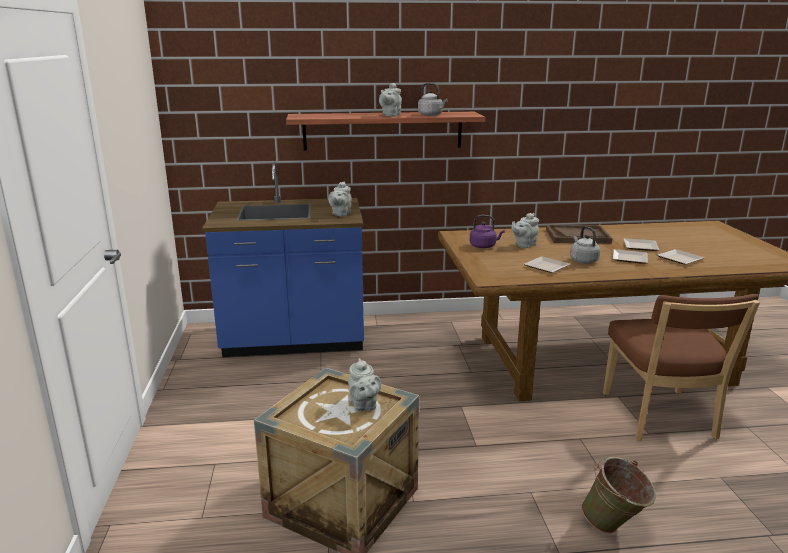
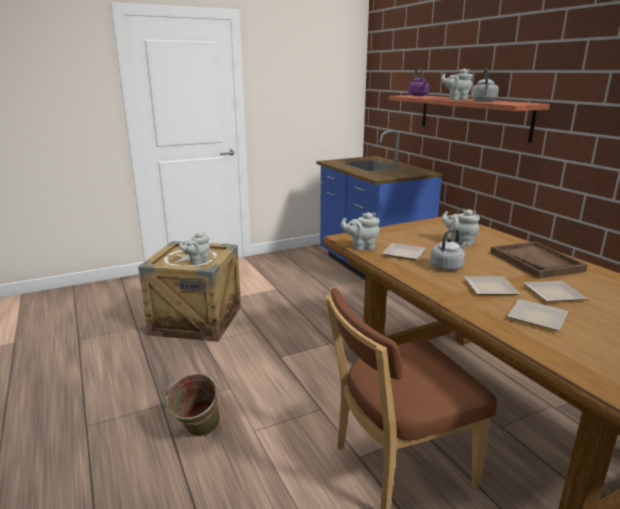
camera: 70 degrees right, 0 degrees up
grey teapot [328,181,352,216] -> grey teapot moved to [341,212,380,250]
purple kettle [470,215,505,248] -> purple kettle moved to [408,69,429,96]

